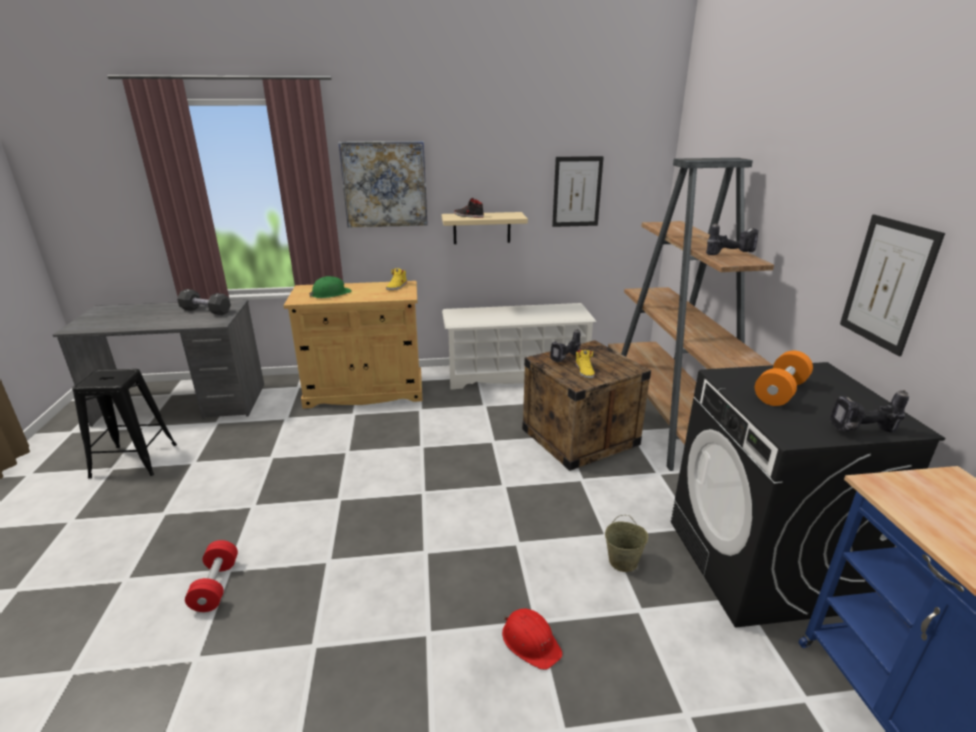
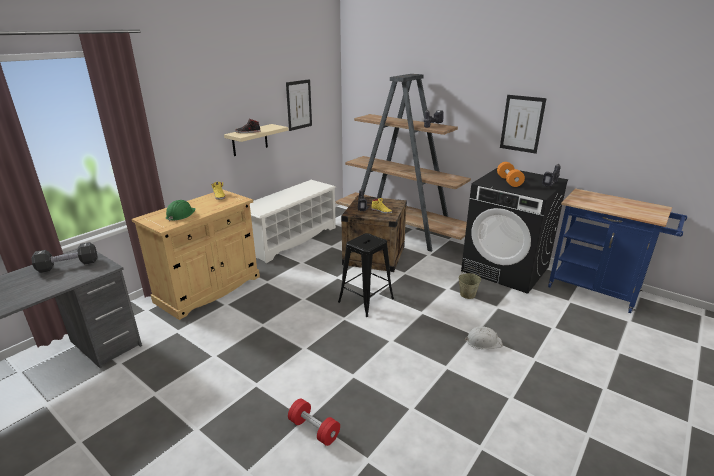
camera: 45 degrees left, 0 degrees up
black stool [72,369,177,479] -> black stool moved to [338,233,394,317]
picture [338,141,428,227] -> none
red hard hat [502,609,563,670] -> white hard hat [464,326,503,349]

